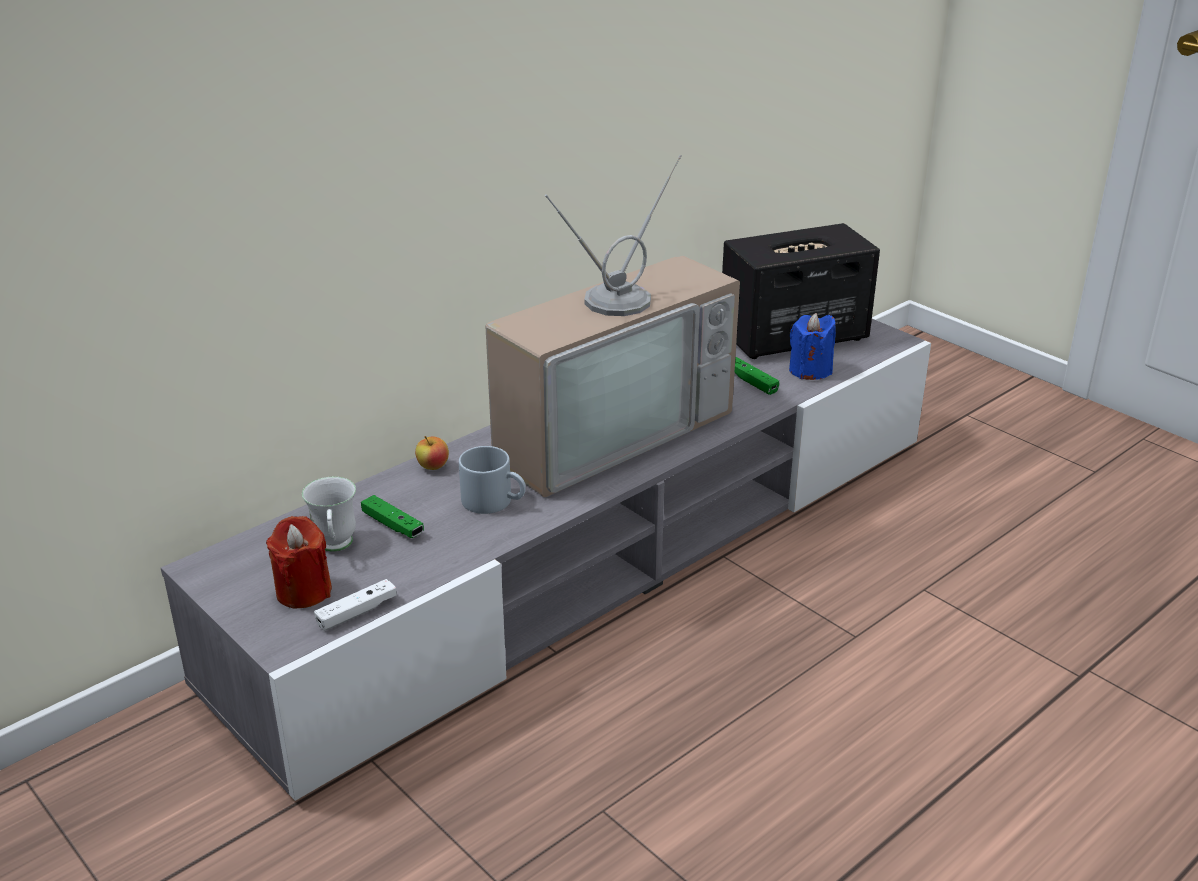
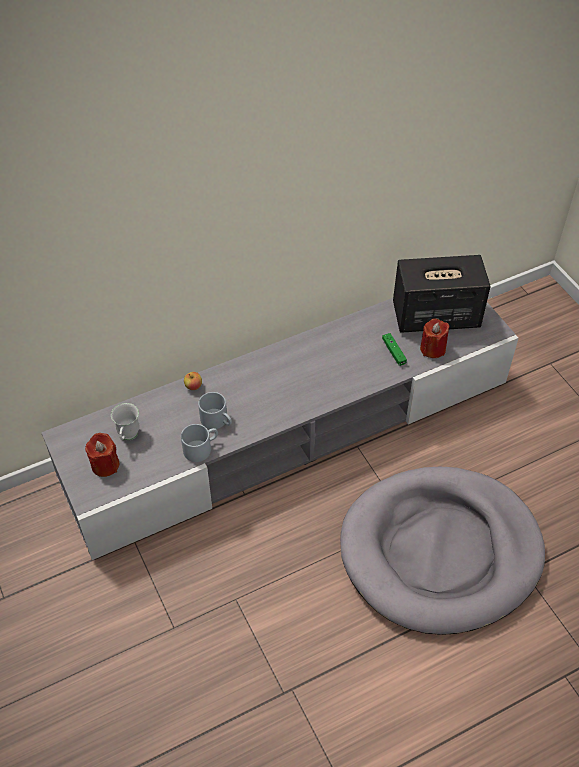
camera: 15 degrees right, 20 degrees up
white game controller [314,579,397,631] -> none
green game controller [361,495,424,538] -> none
television [485,155,740,497] -> none
blue candle [789,313,836,380] -> red candle [420,318,450,358]
none -> grey mug [181,424,218,462]
none -> grey dog bed [340,467,545,635]

